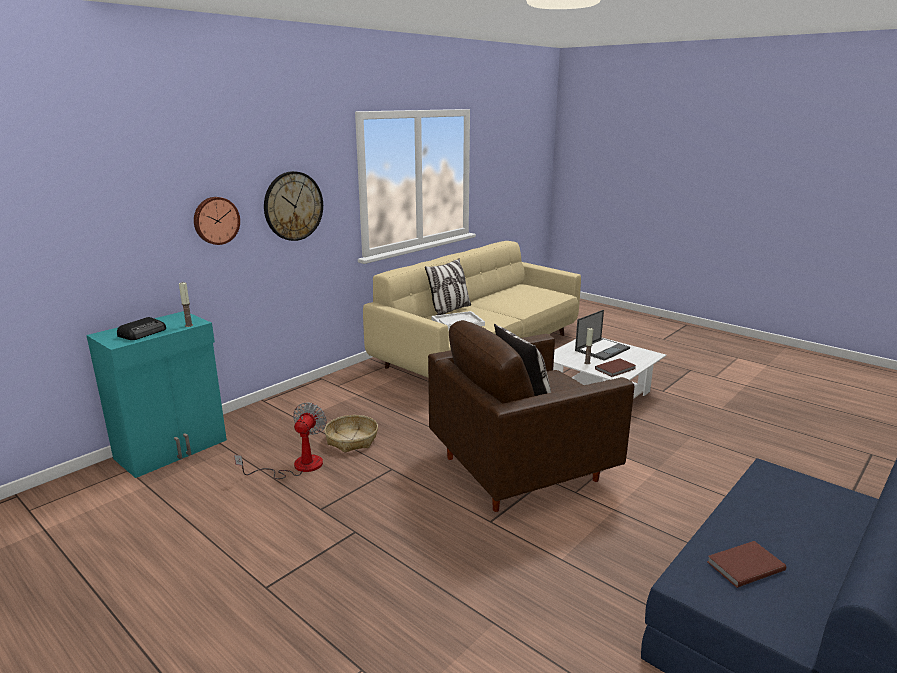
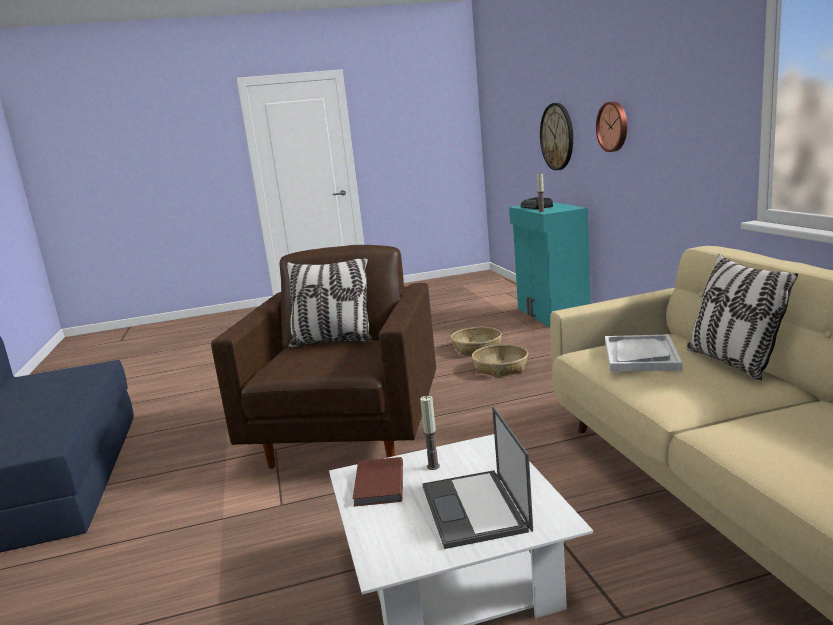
camera: 125 degrees right, 5 degrees down
fan [234,402,327,479] -> basket [451,327,502,355]
wall clock [264,171,323,241] -> wall clock moved to [540,103,573,170]
brown book [707,541,786,588] -> none

